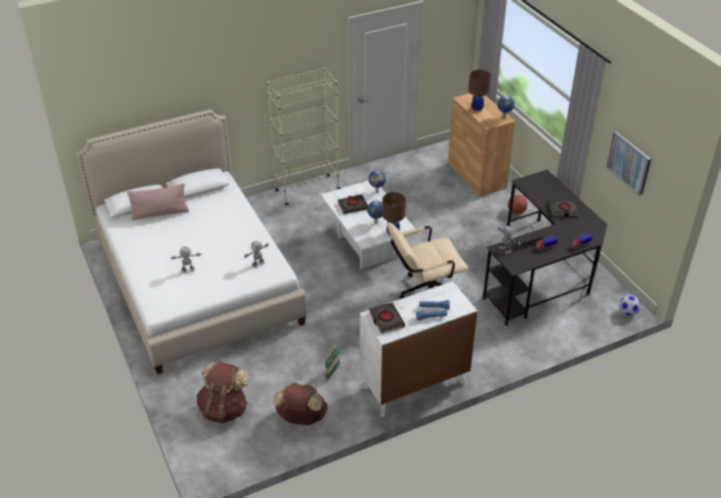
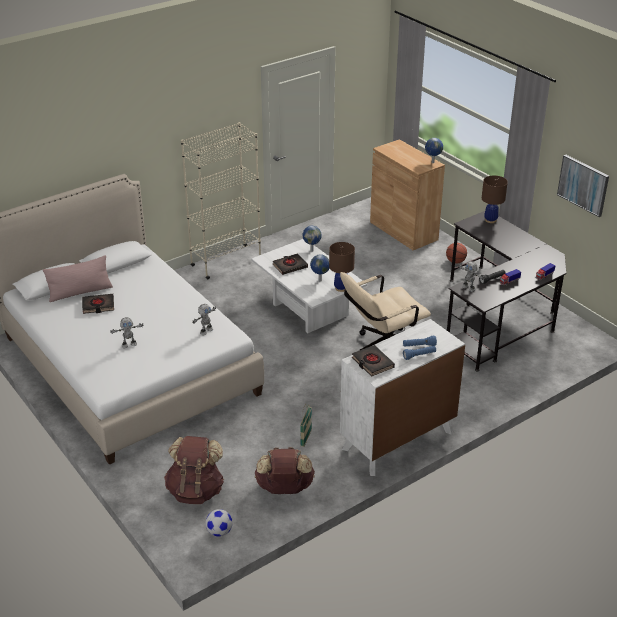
camera: 10 degrees left, 5 degrees down
brown table lamp [468,70,491,112] -> brown table lamp moved to [482,176,508,223]
black book [549,200,580,217] -> black book moved to [82,294,114,314]
football [619,295,640,316] -> football moved to [206,509,233,537]

